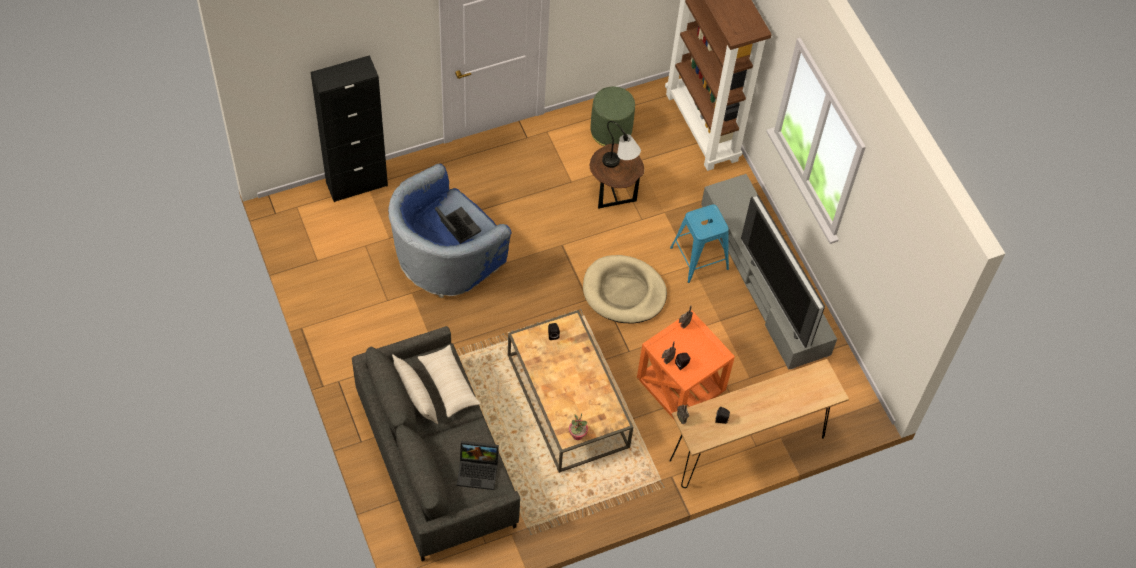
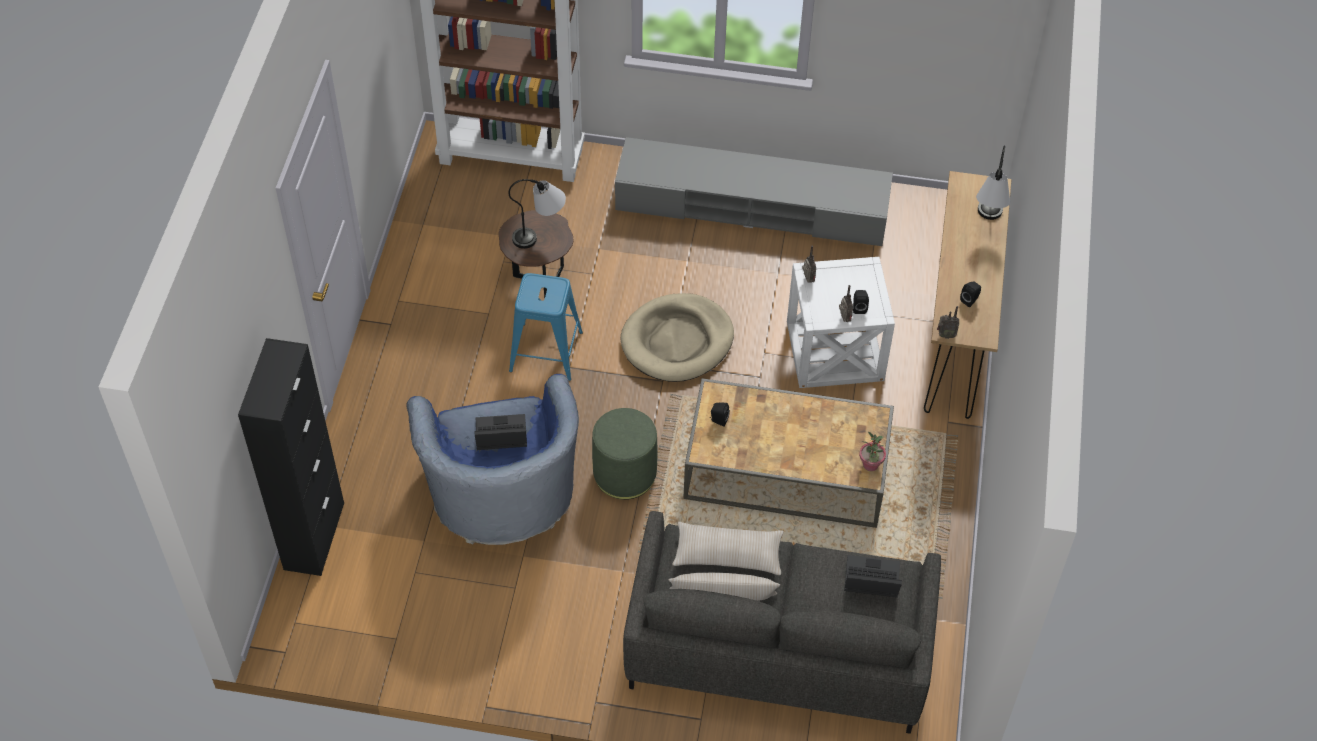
camera: 55 degrees left, 5 degrees down
laptop [457,441,499,490] -> laptop turned 120 degrees counterclockwise [844,555,902,597]
green ottoman [590,86,635,146] -> green ottoman moved to [592,408,657,500]
orange side table [637,311,735,419] -> white side table [787,257,895,388]
blue stool [670,204,729,283] -> blue stool moved to [509,273,583,381]
television [741,195,825,348] -> none
none -> table lamp [976,145,1010,220]

